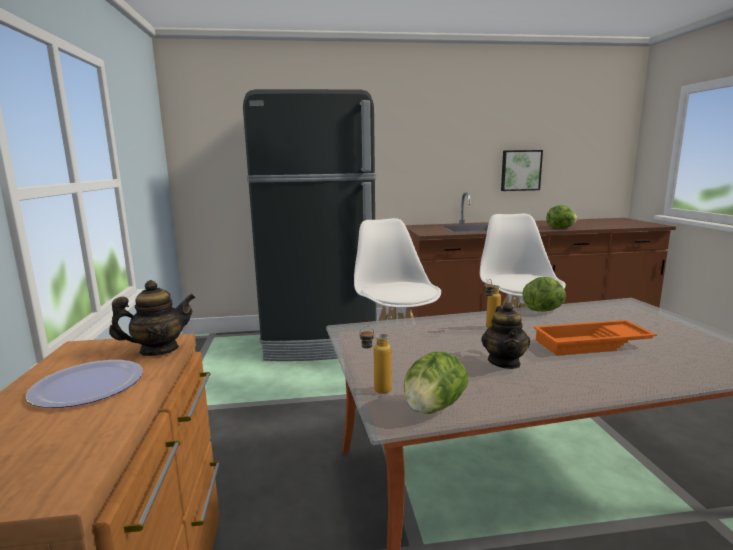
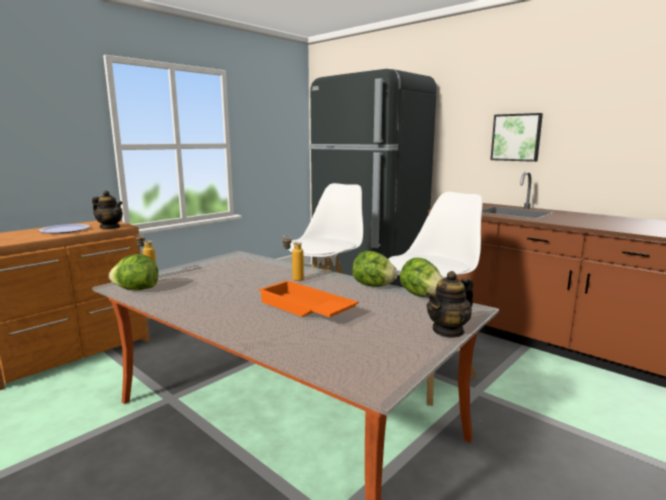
camera: 50 degrees right, 0 degrees up
teapot [481,302,530,369] -> teapot moved to [426,271,473,338]
picture [501,150,543,191] -> picture moved to [490,113,543,162]
lettuce [546,205,577,228] -> lettuce moved to [400,258,443,297]

